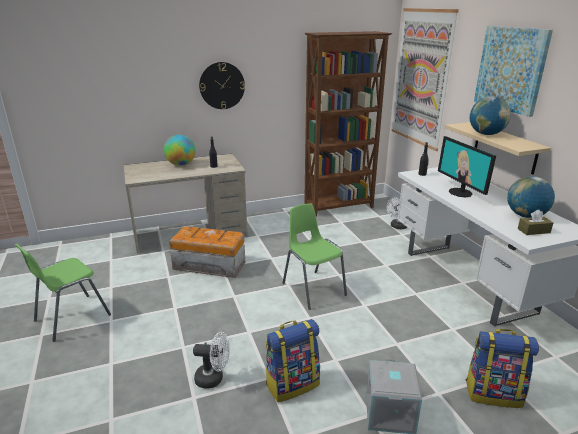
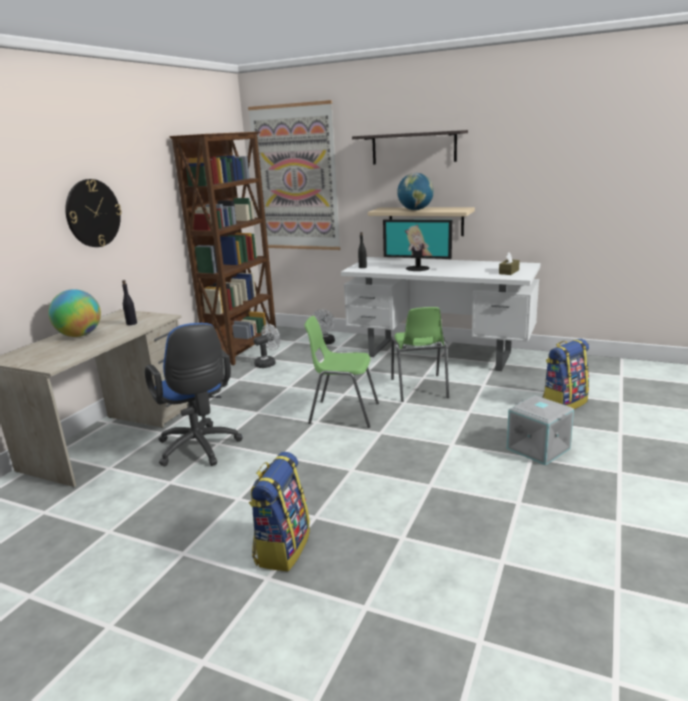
camera: 45 degrees left, 5 degrees down
green chair [15,244,111,342] -> green chair moved to [391,307,449,402]
storage box [169,226,245,278] -> blue office chair [145,323,242,466]
white fan [193,332,230,389] -> white fan moved to [254,324,281,368]
backpack [266,319,320,402] -> backpack moved to [249,452,310,571]
picture [474,26,553,117] -> shelf [352,130,468,164]
globe [507,176,555,218] -> none

